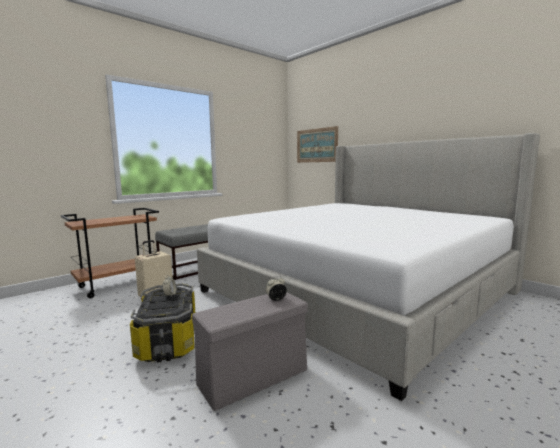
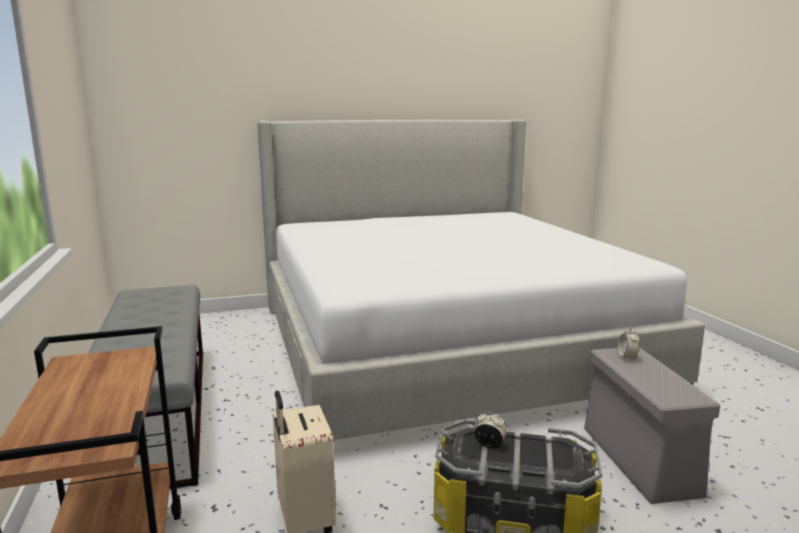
camera: 65 degrees left, 5 degrees up
picture [297,126,338,163] -> none

